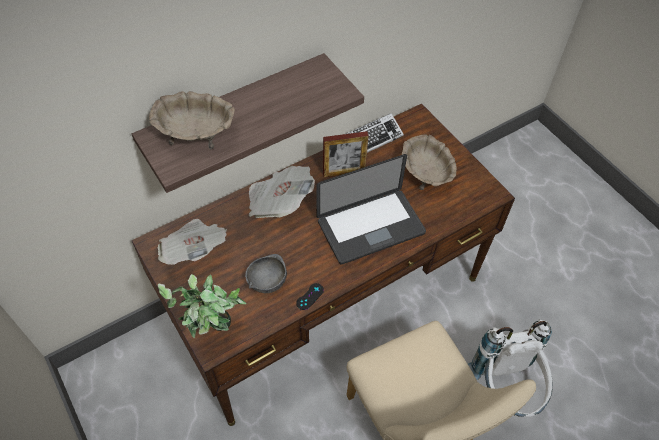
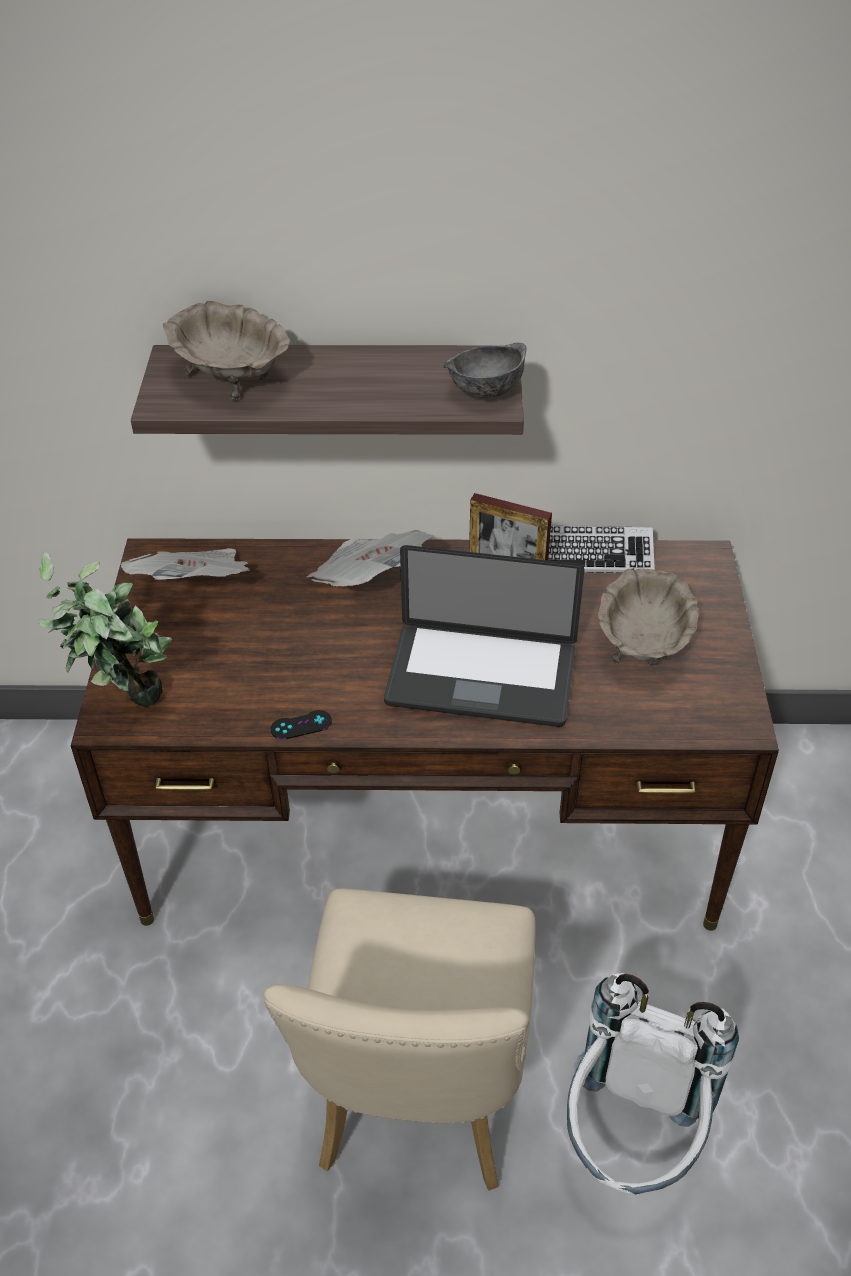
camera: 35 degrees right, 10 degrees down
grey bowl [245,254,287,293] -> grey bowl moved to [443,343,527,398]

